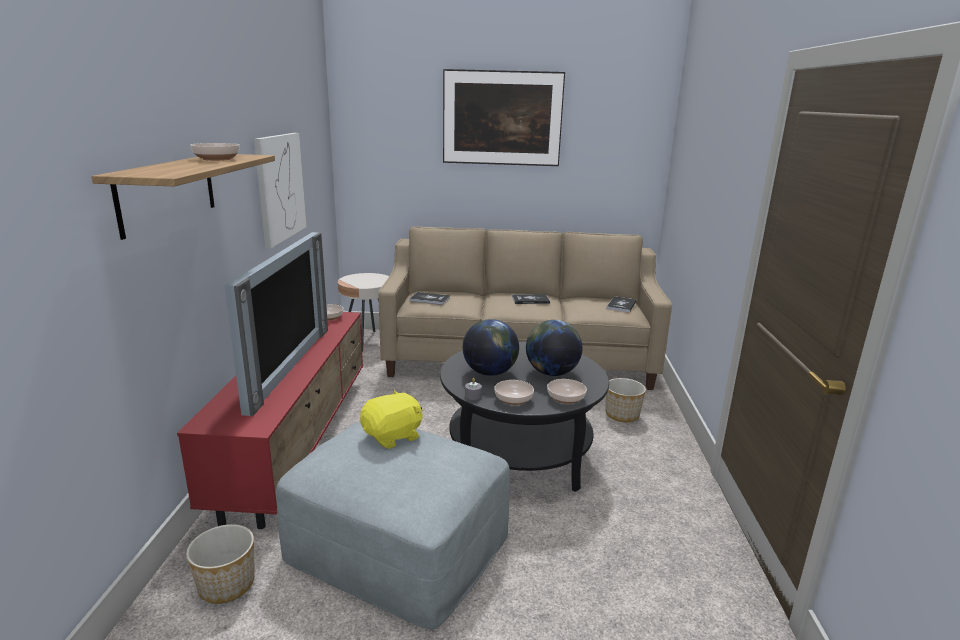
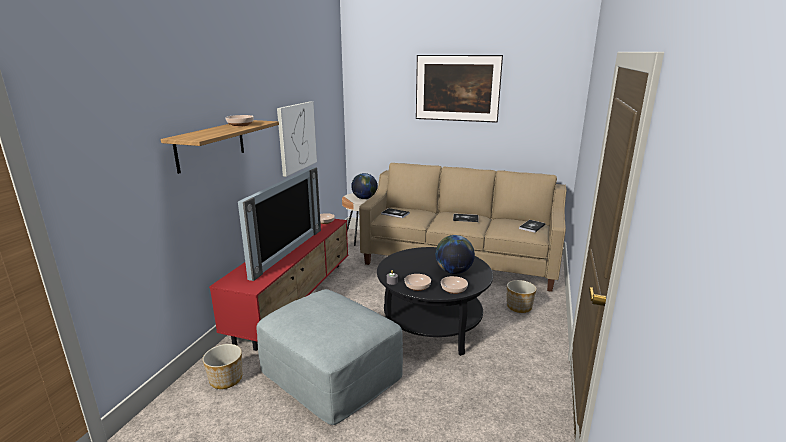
camera: 15 degrees right, 0 degrees up
yellow plush toy [360,390,423,449] -> none
globe [463,319,519,376] -> globe moved to [351,173,378,199]

